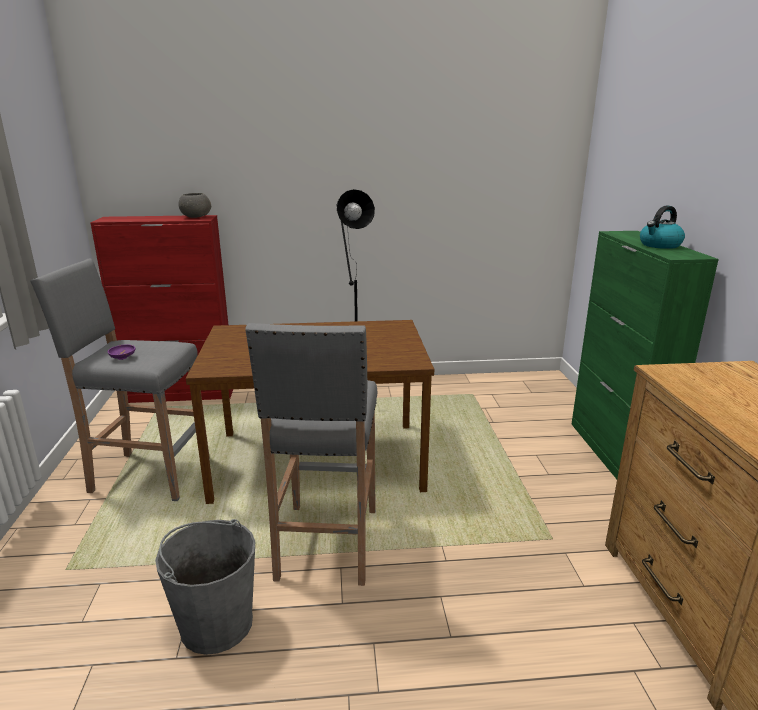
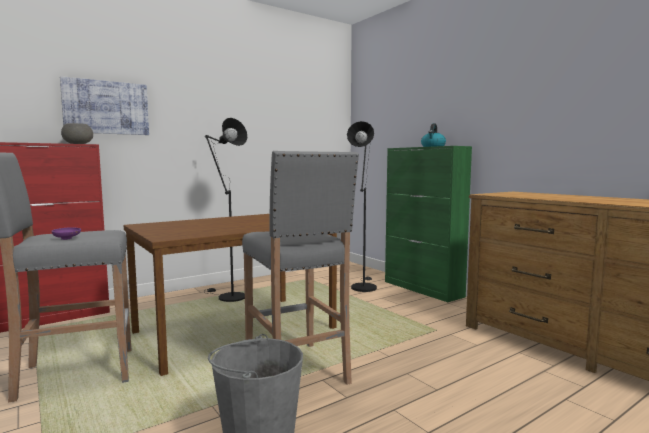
camera: 30 degrees left, 15 degrees down
none -> picture [60,76,149,135]
none -> black floor lamp [347,121,377,292]

